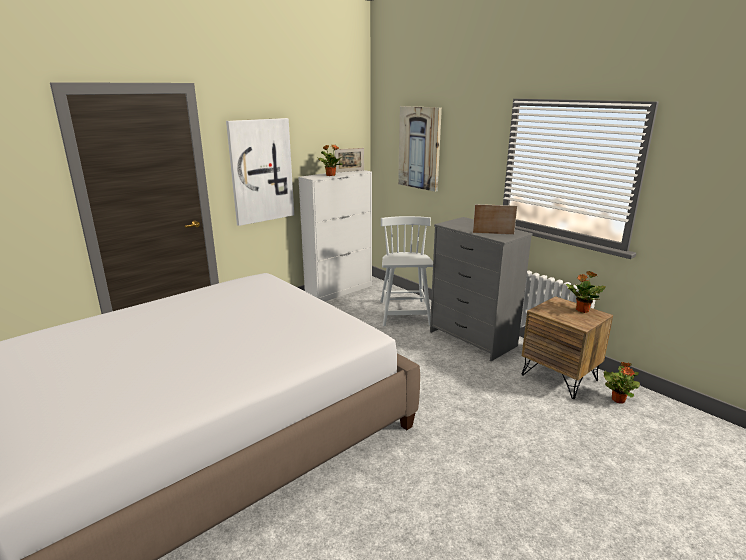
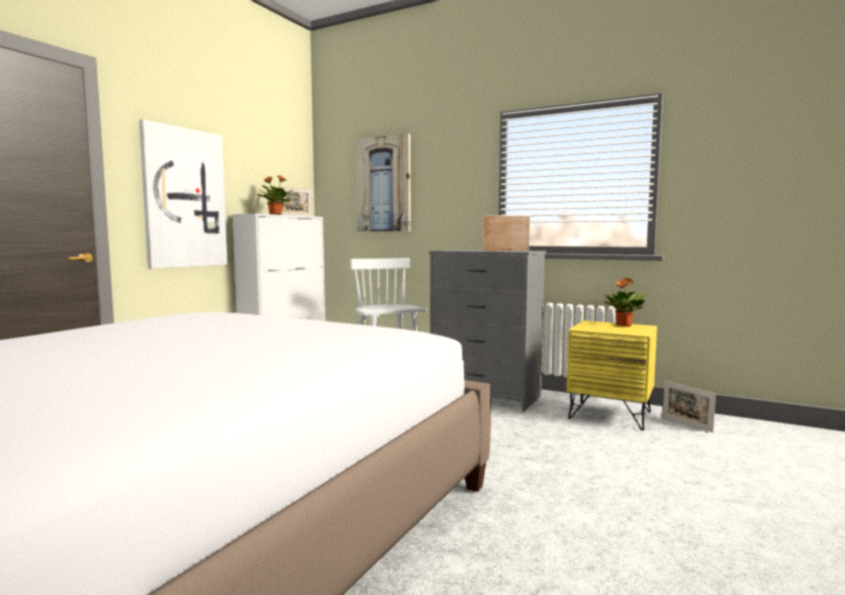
camera: 20 degrees left, 15 degrees down
brown nightstand [521,296,613,399] -> yellow nightstand [567,321,657,431]
potted plant [604,362,640,404] -> picture frame [663,381,716,433]

